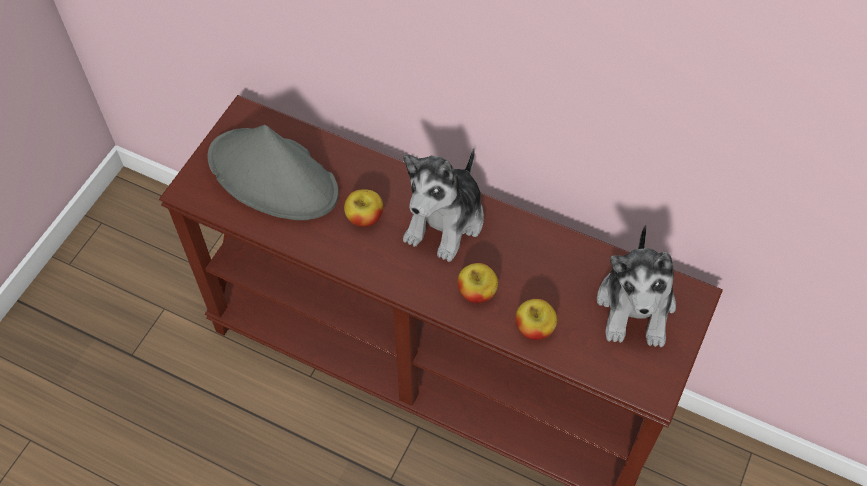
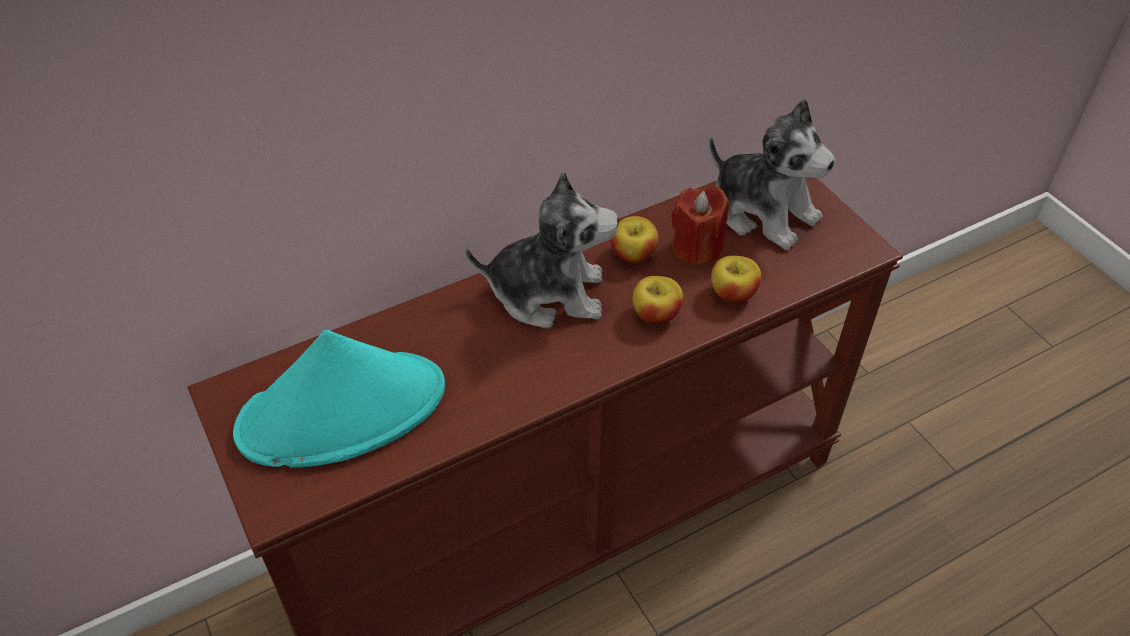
camera: 55 degrees left, 10 degrees down
grey hat [207,125,339,220] -> turquoise hat [233,330,445,468]
apple [344,189,383,227] -> apple moved to [610,216,659,263]
plush toy [403,148,484,262] -> plush toy turned 60 degrees counterclockwise [465,172,619,328]
none -> red candle [671,186,729,266]

